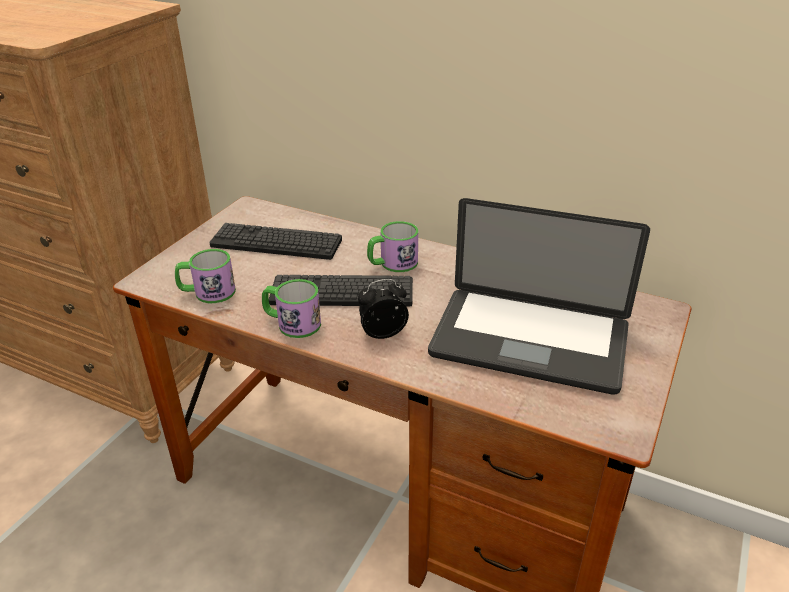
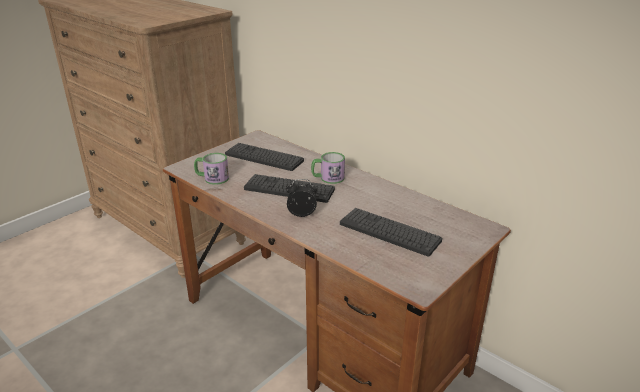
camera: 15 degrees right, 5 degrees down
mug [262,279,321,338] -> none
laptop [428,198,650,395] -> keyboard [340,208,442,257]

